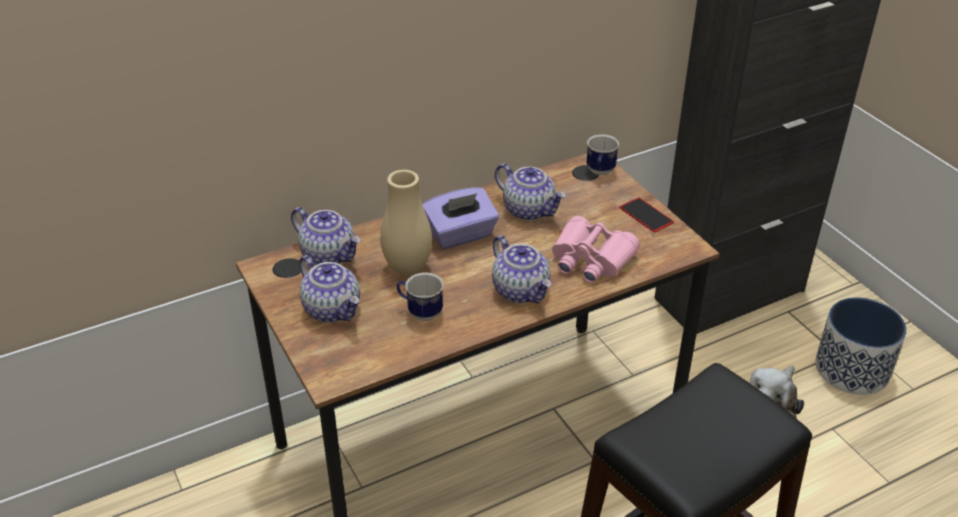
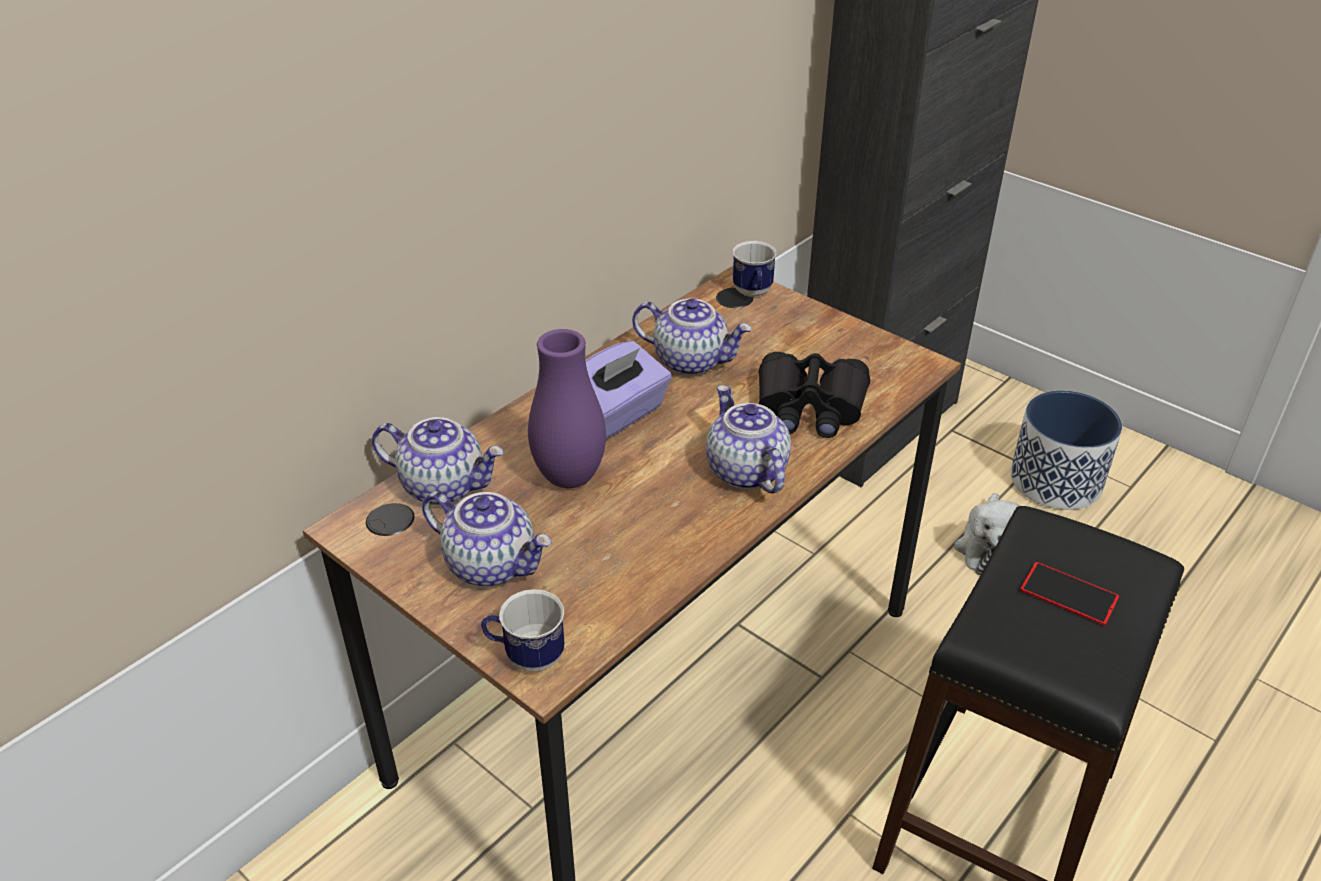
camera: 20 degrees left, 0 degrees up
beige vase [380,170,432,275] -> purple vase [528,329,606,488]
mug [397,272,444,321] -> mug moved to [481,589,565,672]
teapot [492,235,552,303] -> teapot turned 150 degrees counterclockwise [706,385,791,494]
pink binoculars [552,216,640,283] -> black binoculars [759,352,870,438]
phone [619,197,674,232] -> phone moved to [1020,562,1119,625]

